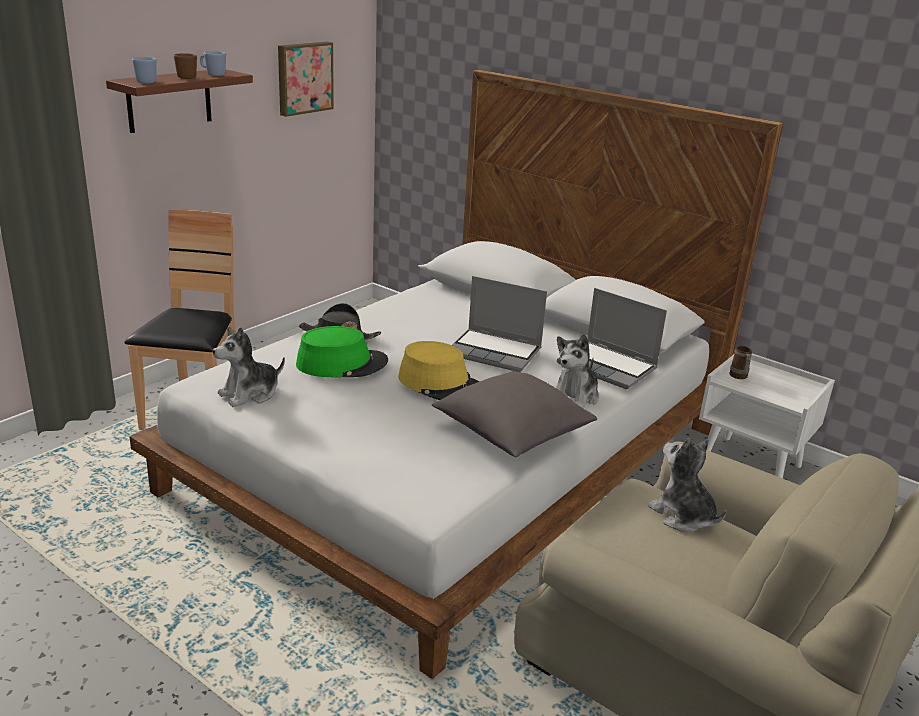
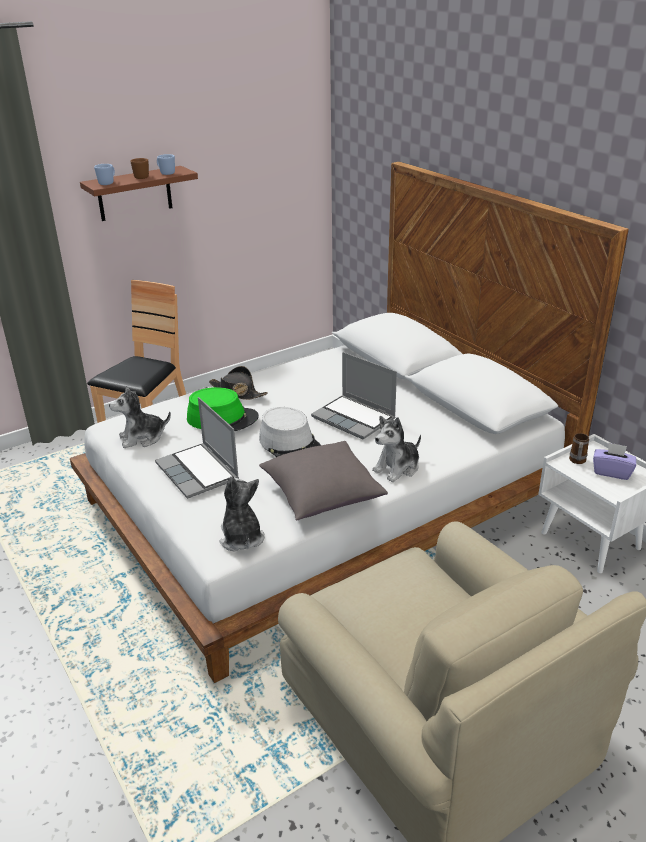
camera: 20 degrees right, 5 degrees up
picture [278,42,334,117] -> none
yellow hat [398,341,480,400] -> grey hat [259,407,321,457]
laptop [557,288,667,389] -> laptop moved to [155,397,239,499]
plush toy [648,438,727,532] -> plush toy moved to [220,476,264,551]
none -> purple tissue box [593,442,636,480]

